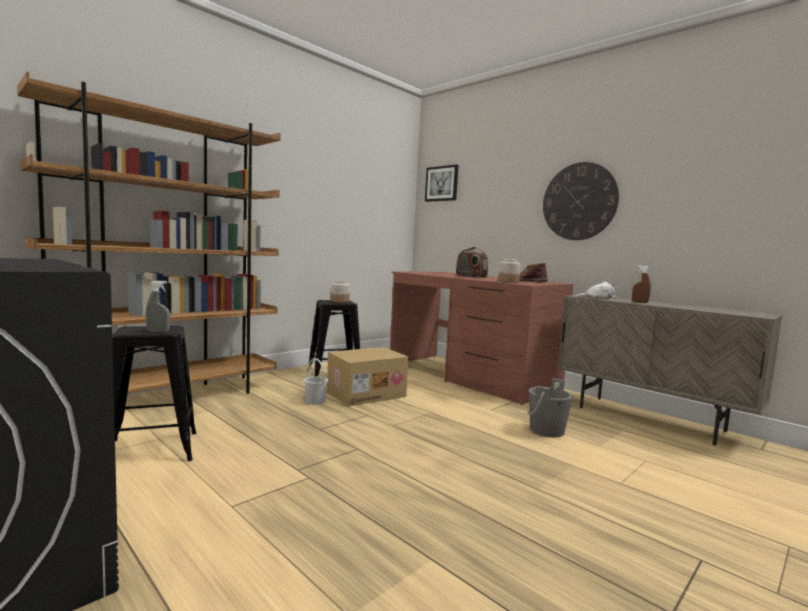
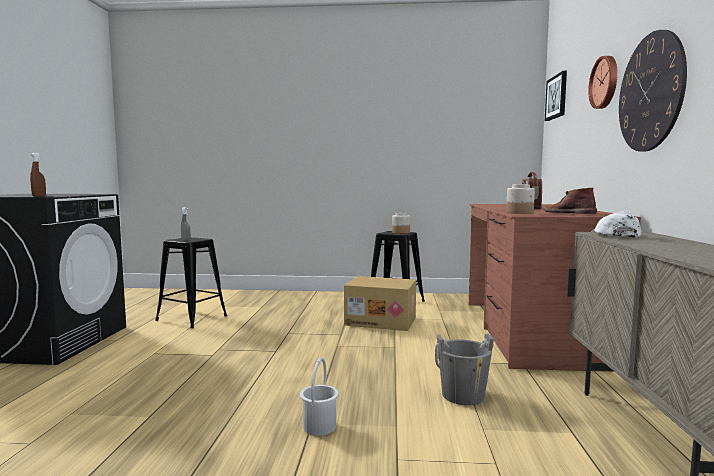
camera: 50 degrees right, 0 degrees up
brown bookcase [17,72,281,394] -> none
white bucket [304,358,328,405] -> white bucket moved to [300,357,339,436]
brown spray bottle [632,265,651,303] -> brown spray bottle moved to [30,153,46,197]
none -> wall clock [588,56,618,109]

